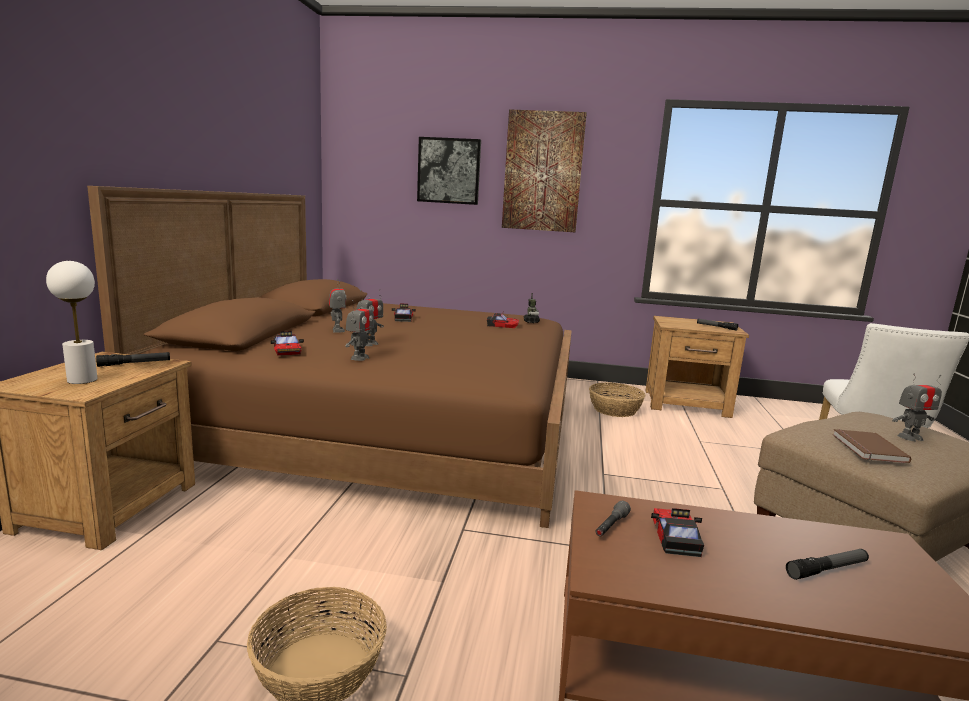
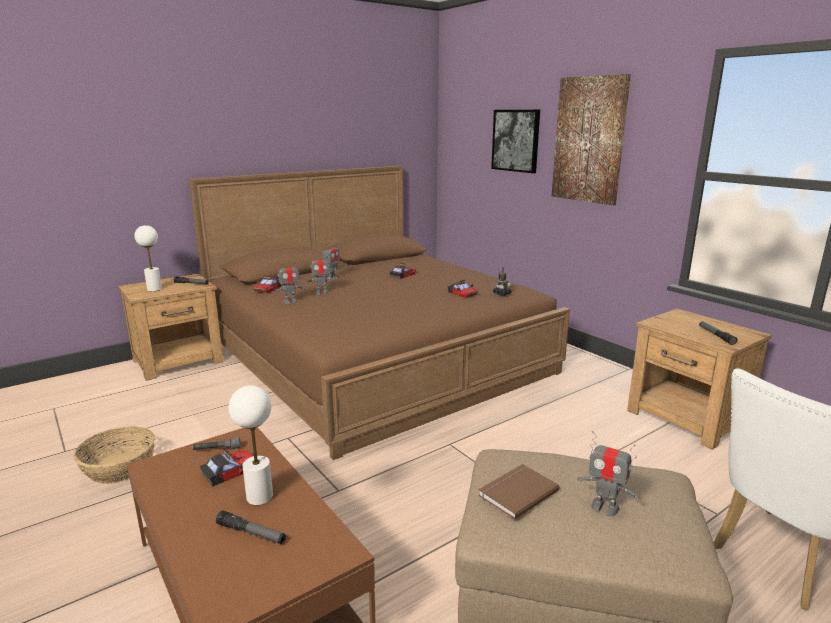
camera: 45 degrees right, 5 degrees up
basket [589,382,645,417] -> none
none -> white table lamp [229,385,273,505]

